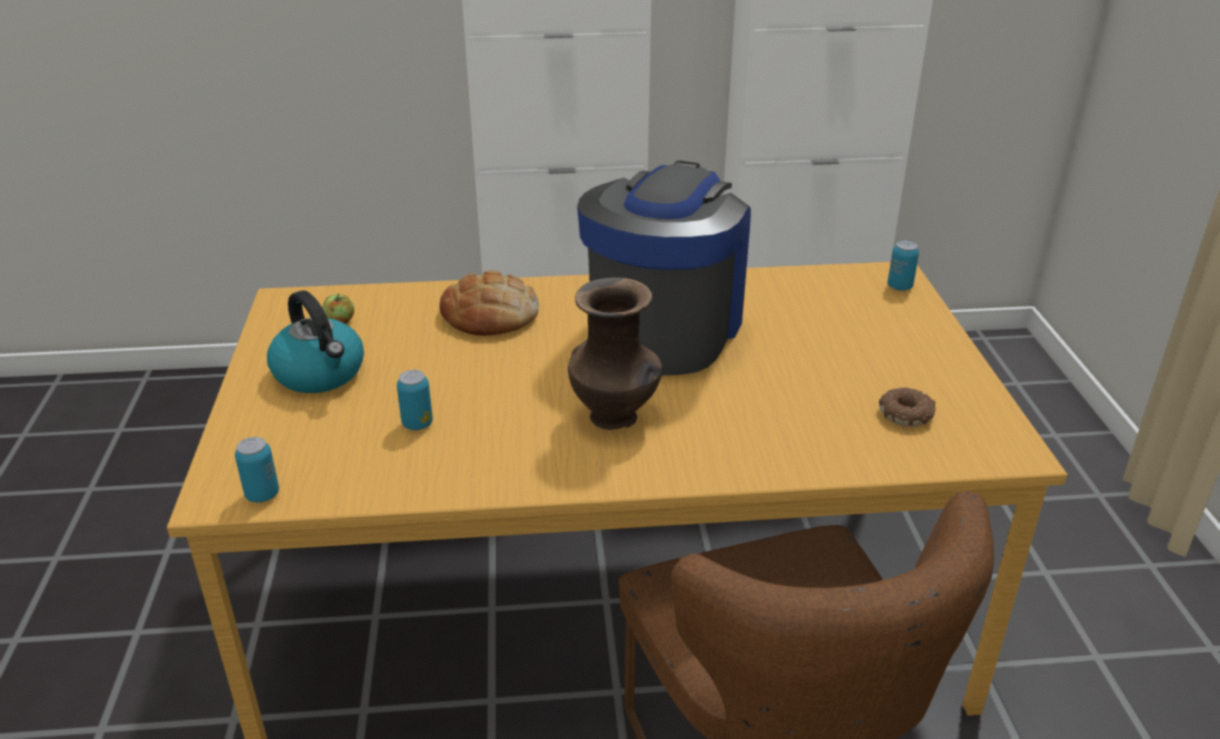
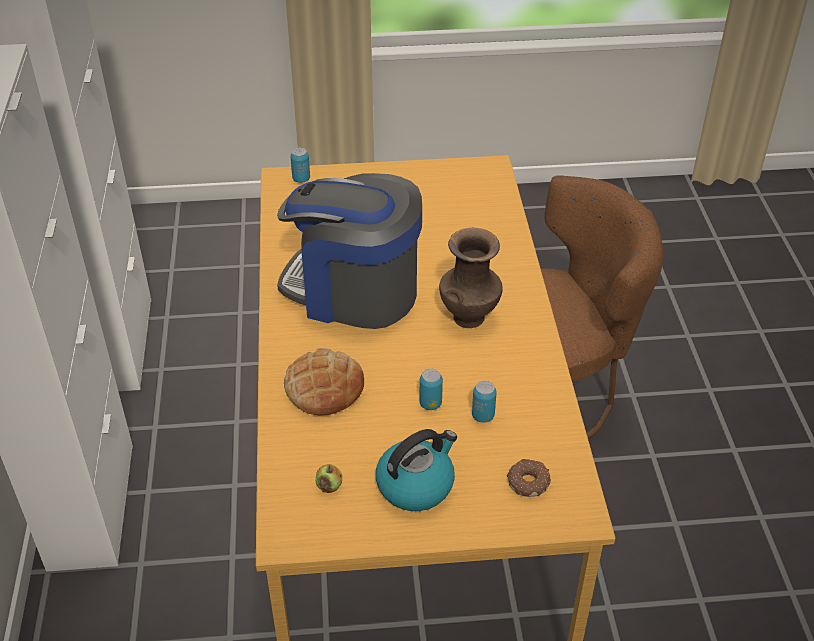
camera: 90 degrees left, 10 degrees up
can [235,437,279,502] -> can moved to [419,369,443,410]
donut [879,387,936,426] -> donut moved to [507,459,551,497]

